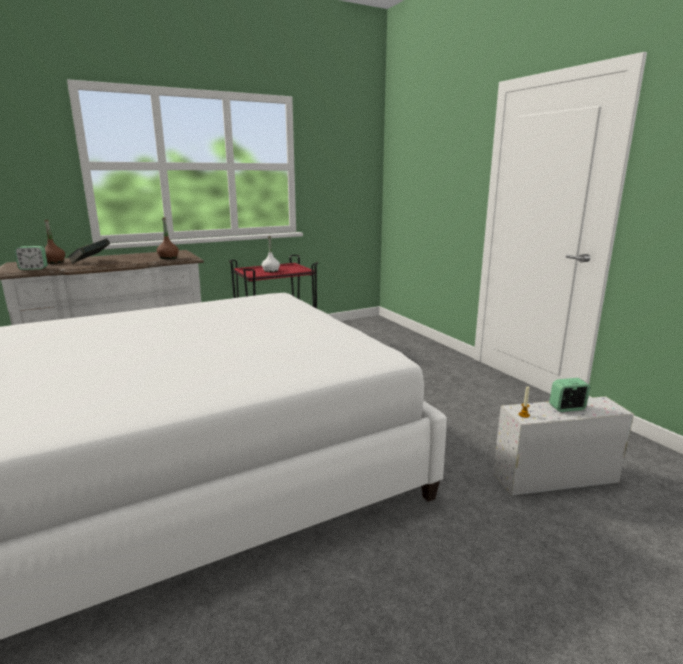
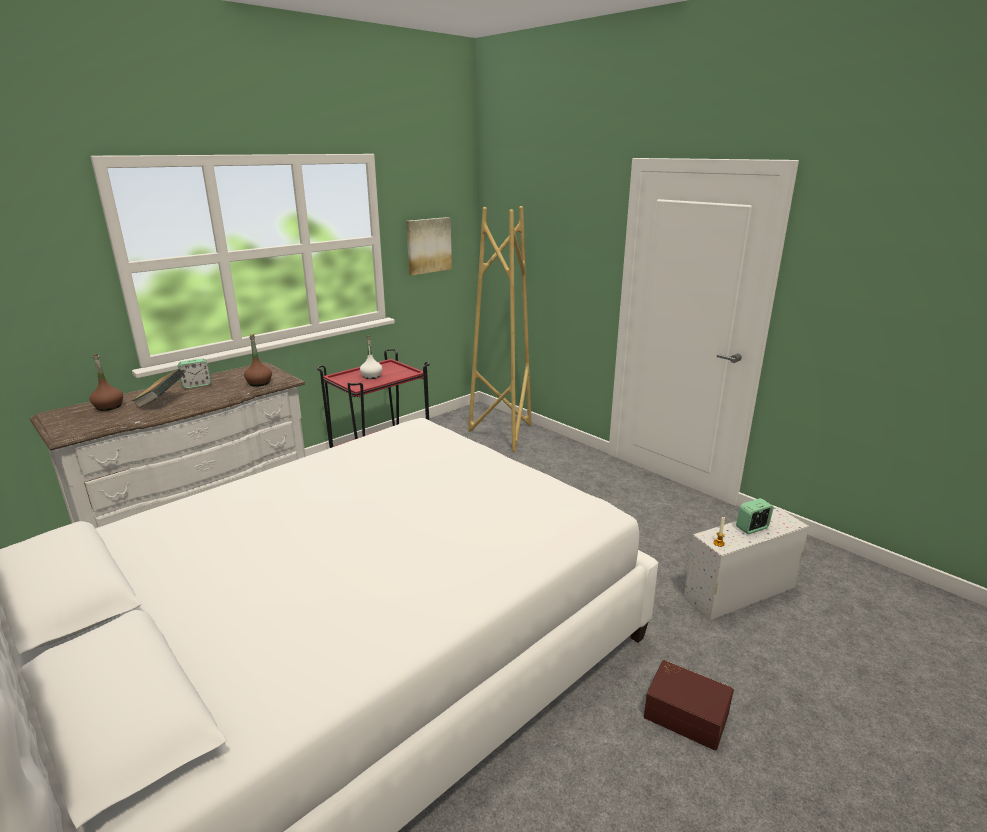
camera: 15 degrees left, 5 degrees up
alarm clock [15,246,48,270] -> alarm clock moved to [178,359,211,388]
none -> picture [406,217,452,275]
none -> yellow clothes rack [468,206,531,452]
none -> brown storage box [644,660,734,751]

